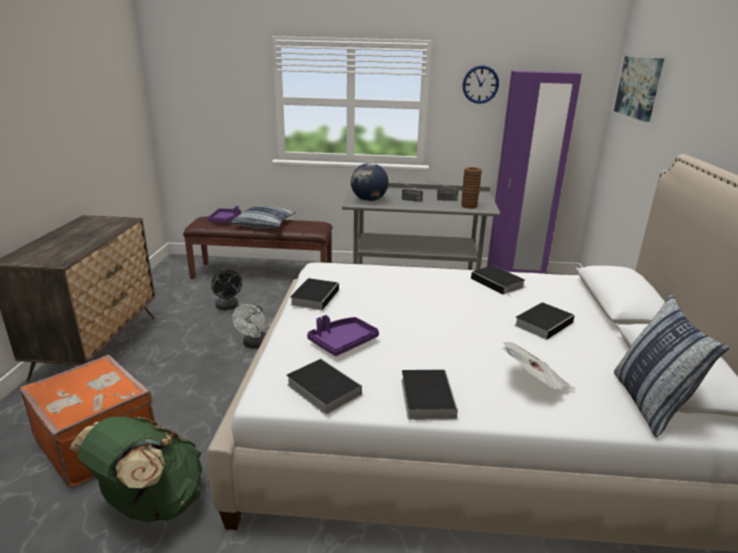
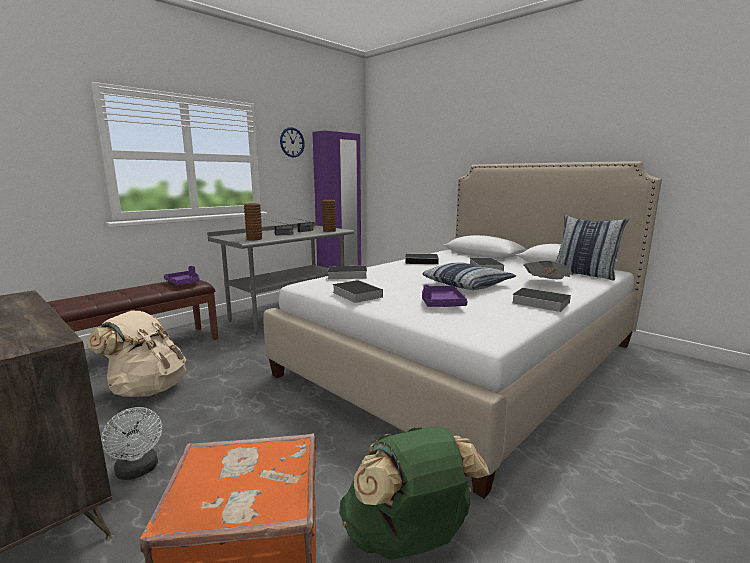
camera: 50 degrees left, 10 degrees down
purple tray [207,206,241,223] -> purple tray moved to [164,266,199,285]
black fan [211,270,242,310] -> beige backpack [87,311,186,397]
pillow [231,205,296,228] -> pillow moved to [422,262,516,290]
white fan [232,304,266,349] -> white fan moved to [101,407,162,480]
book [286,359,362,415] -> book moved to [328,266,367,279]
globe [351,163,389,201] -> brown vase [244,203,262,240]
picture [614,56,664,122] -> none

